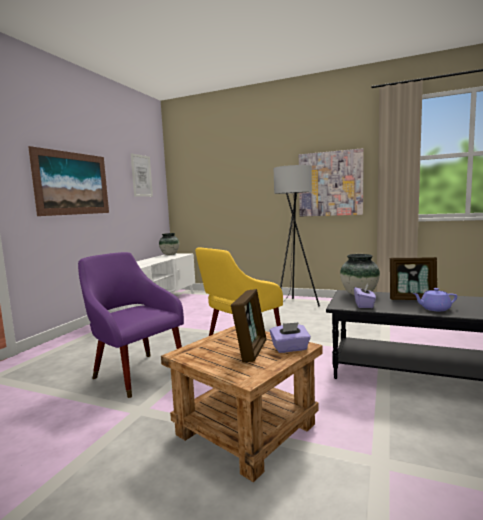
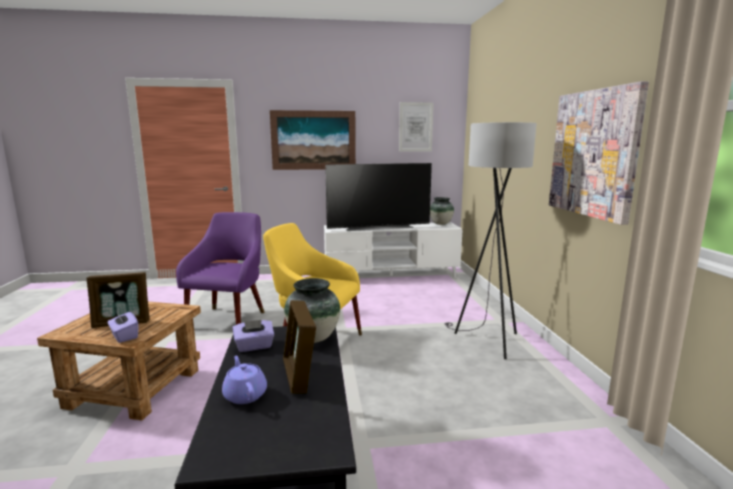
camera: 60 degrees right, 5 degrees up
none -> television [325,163,432,231]

